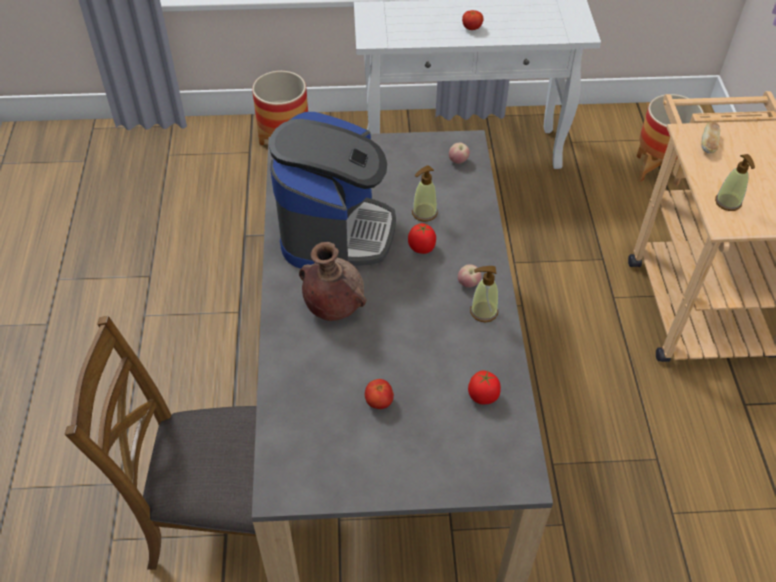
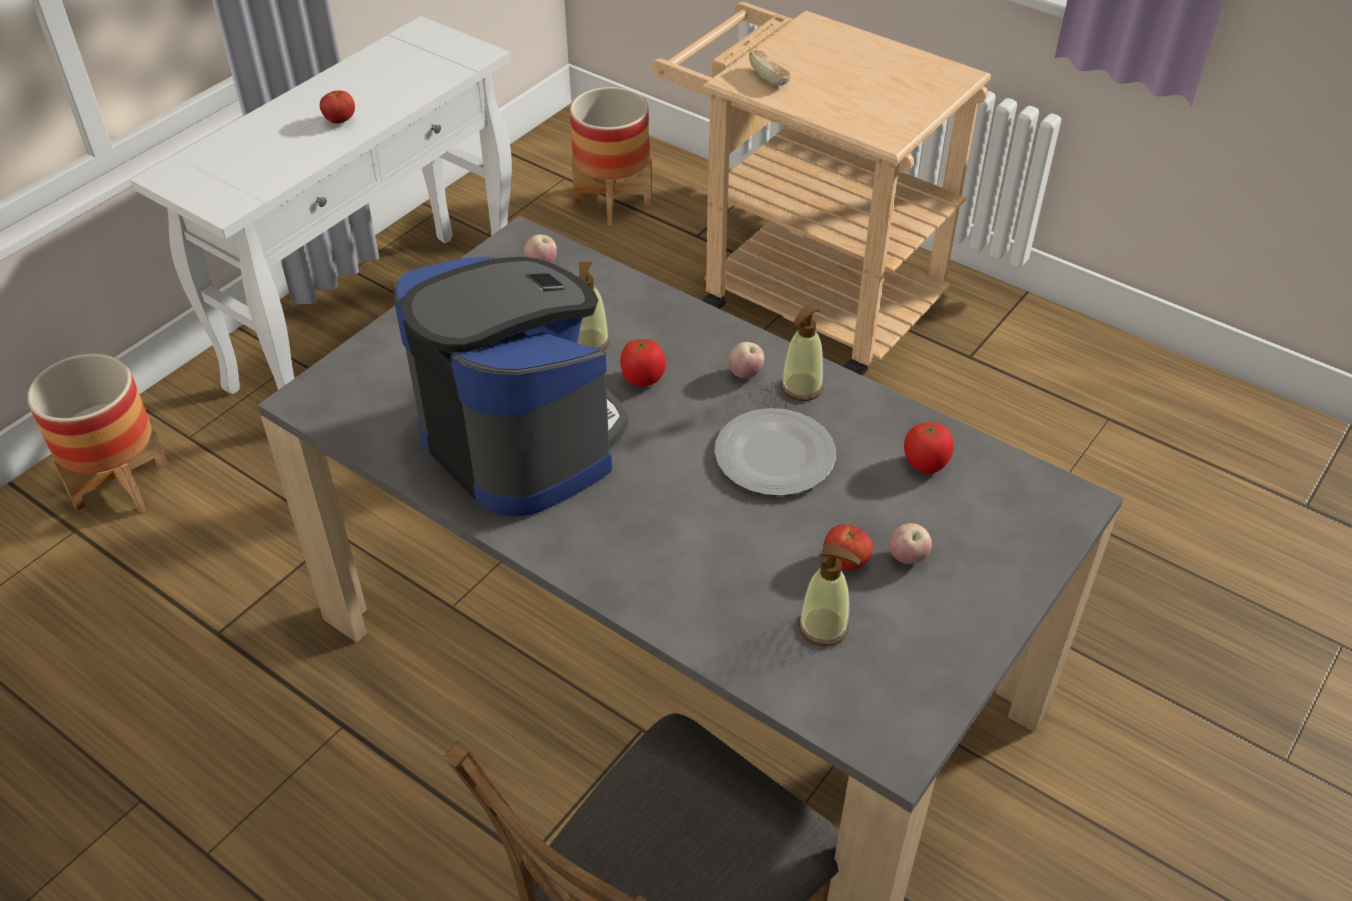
camera: 50 degrees left, 5 degrees down
brown vase [299,242,367,321] -> none
soap dispenser [715,154,755,211] -> soap dispenser moved to [798,543,861,647]
none -> plate [714,408,836,496]
none -> apple [889,523,932,564]

